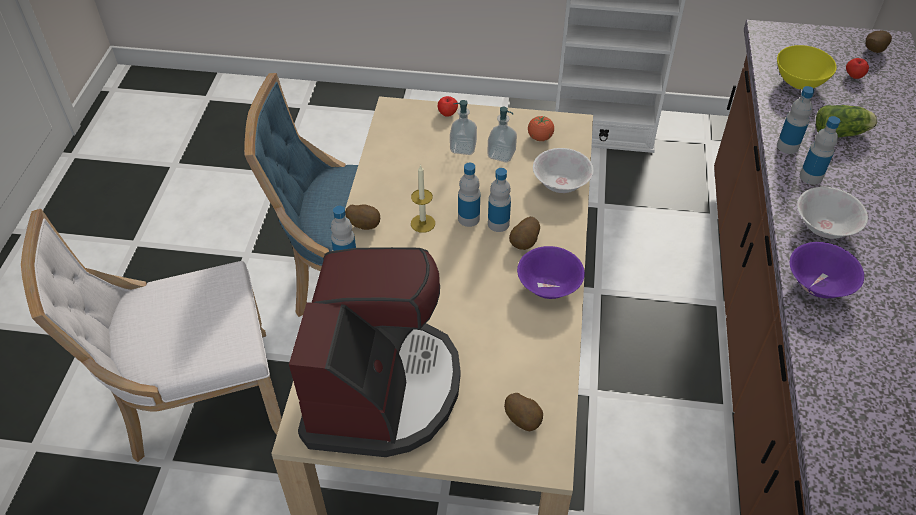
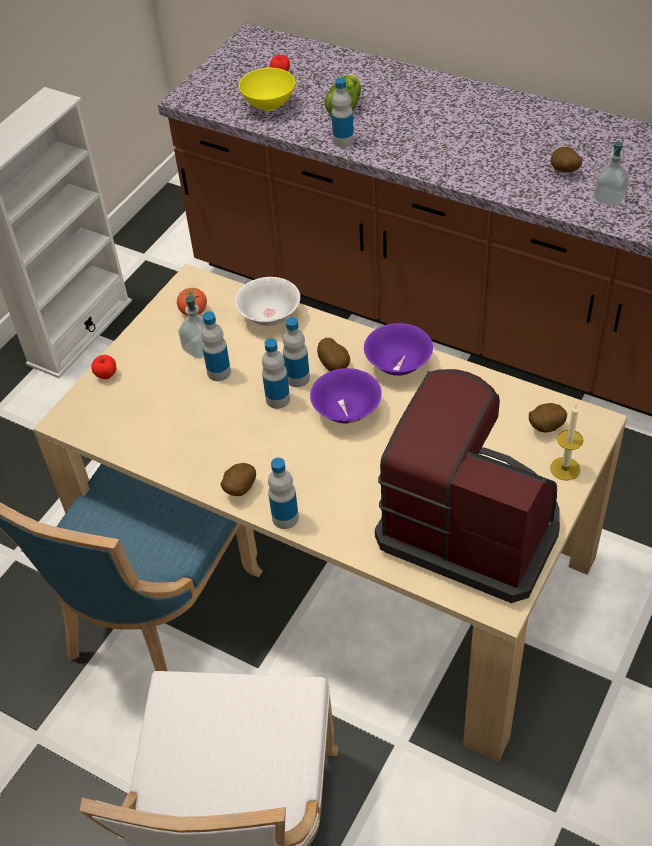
camera: 65 degrees left, 0 degrees up
candle [411,164,435,233] -> candle moved to [550,405,584,480]
soap dispenser [450,100,477,155] -> soap dispenser moved to [594,142,629,206]
purple bowl [790,242,864,298] -> purple bowl moved to [310,368,382,423]
white bowl [797,187,868,239] -> none
bottle [800,116,840,185] -> bottle moved to [201,311,231,381]
potato [865,30,892,53] -> potato moved to [551,147,582,173]

